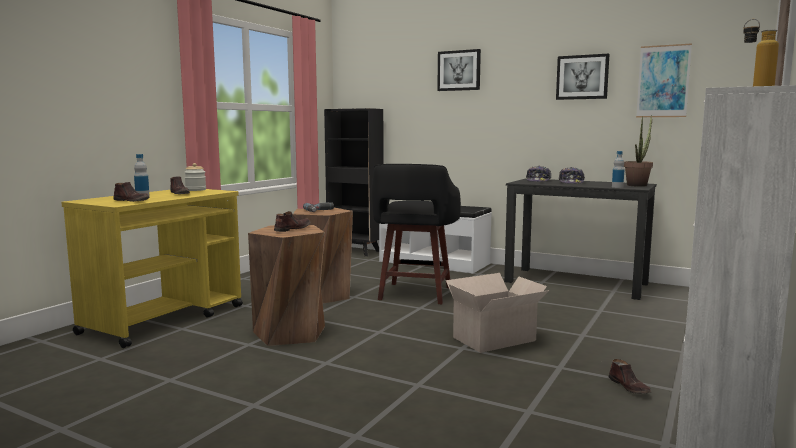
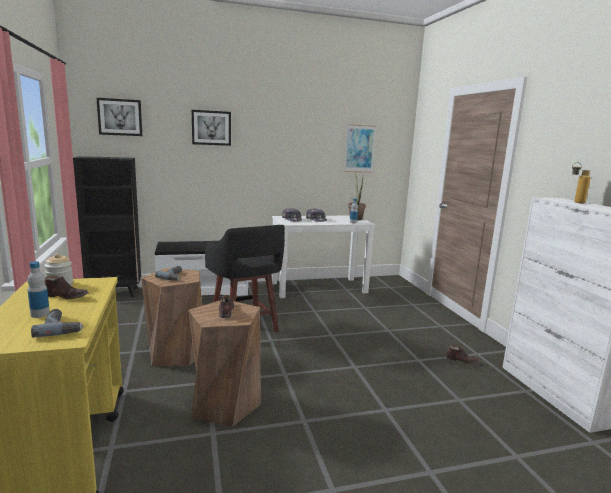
camera: 45 degrees left, 5 degrees up
brown shoe [113,182,150,202] -> power drill [31,309,83,338]
cardboard box [446,273,549,353] -> none
black desk [504,178,657,300] -> white desk [271,216,375,298]
picture [556,53,609,100] -> picture moved to [97,98,142,136]

